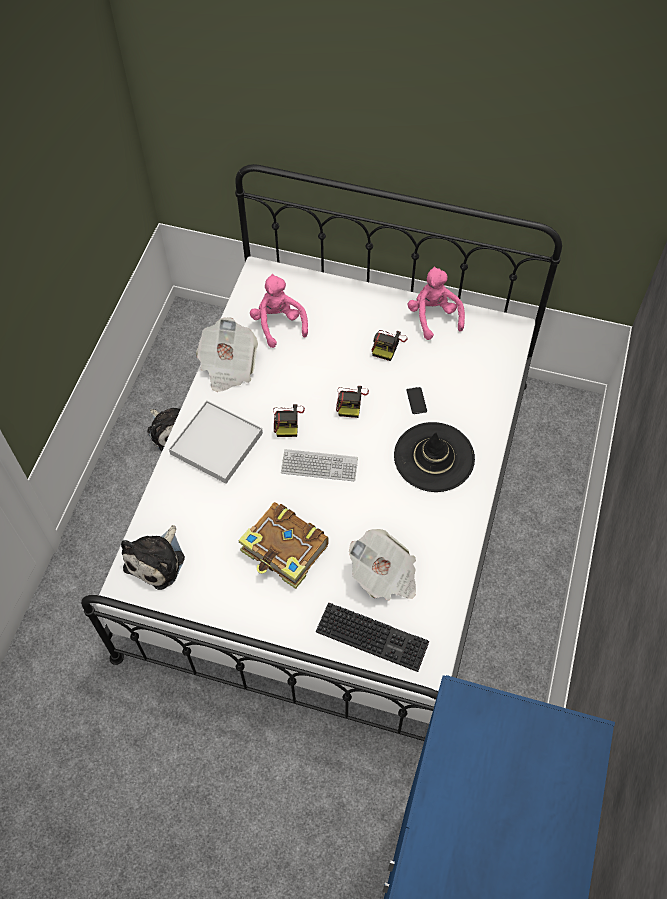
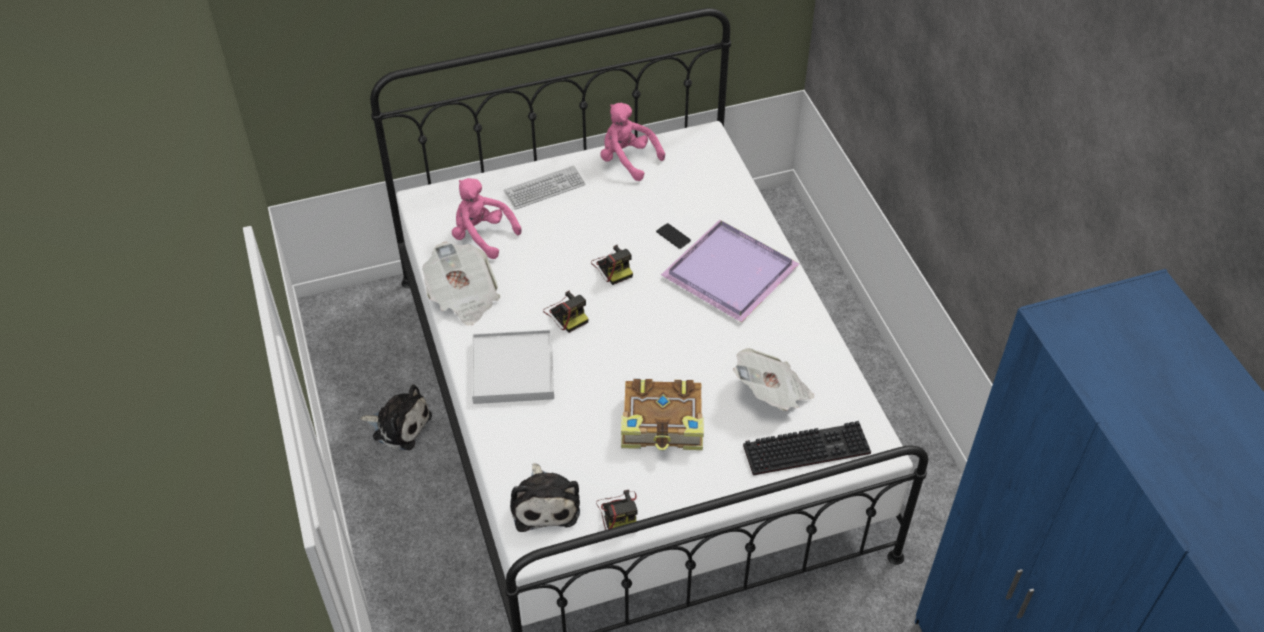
camera: 35 degrees left, 10 degrees down
keyboard [281,449,358,481] -> keyboard moved to [504,165,586,210]
camera [372,330,408,361] -> camera moved to [596,490,638,533]
black hat [394,422,475,492] -> purple tray [661,220,800,322]

